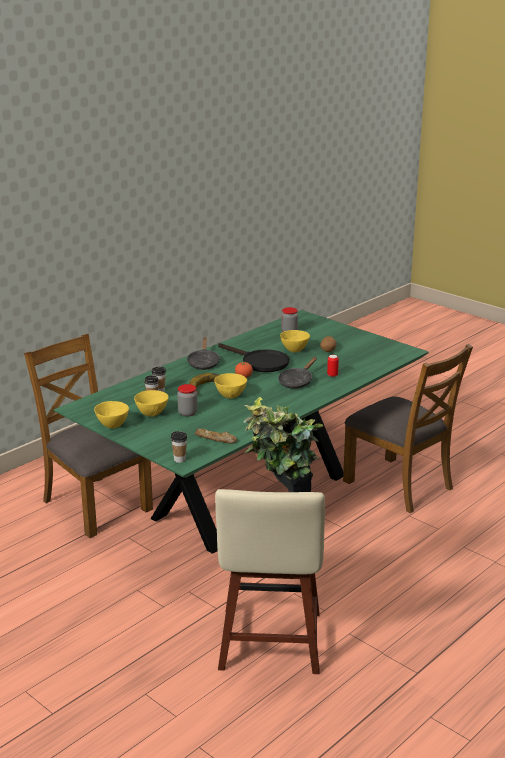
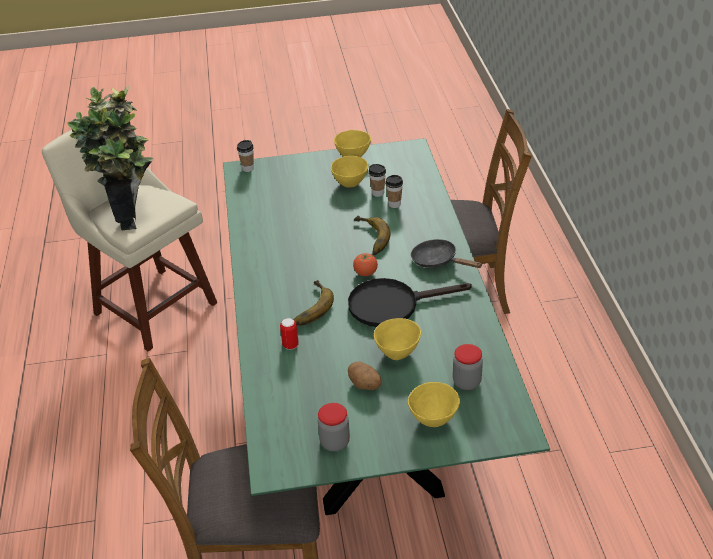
camera: 130 degrees right, 15 degrees up
jar [177,384,198,417] -> jar moved to [318,403,350,451]
bread [195,428,237,444] -> none
yellow bowl [214,373,247,399] -> yellow bowl moved to [408,382,460,427]
black frying pan [278,357,317,389] -> banana [294,280,334,326]

